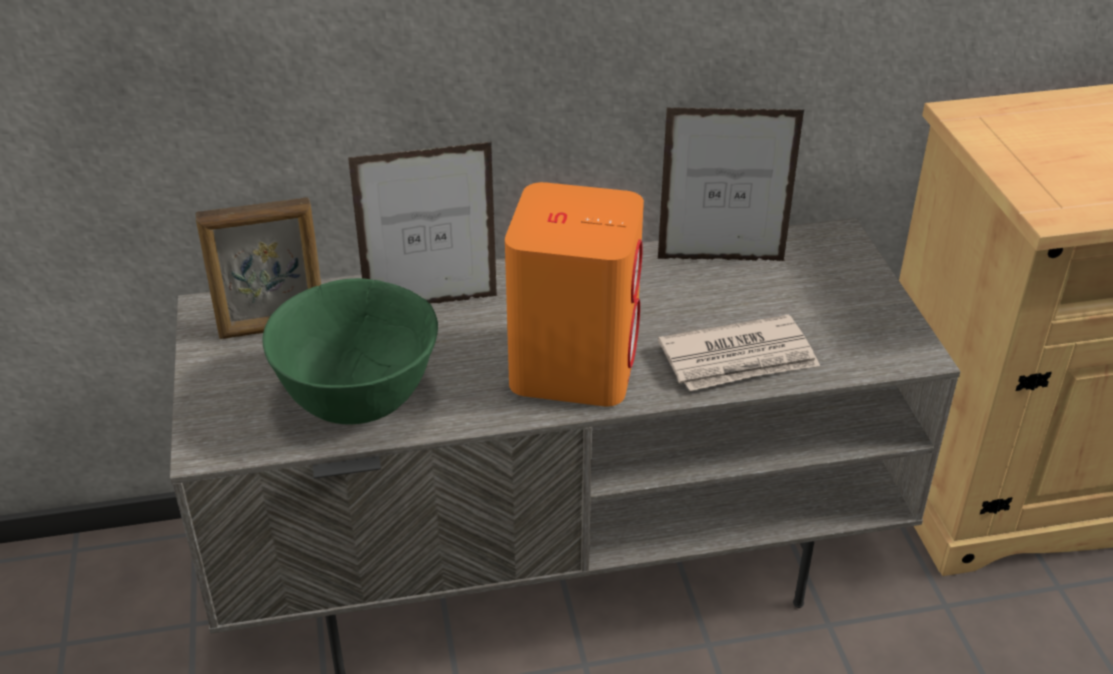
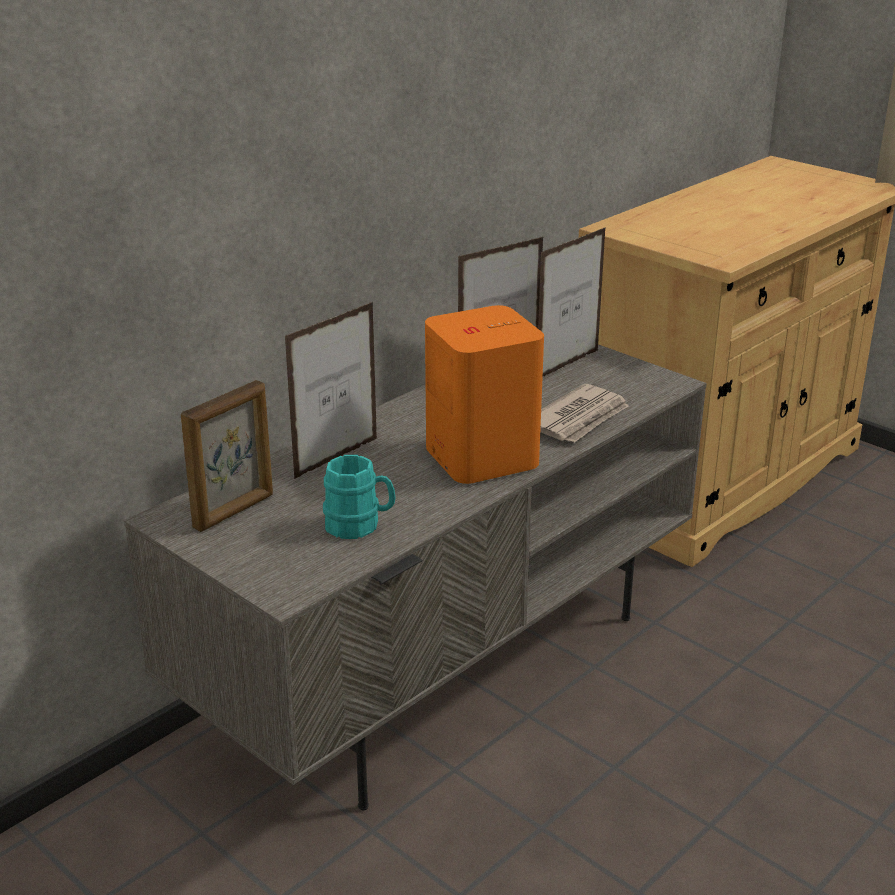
camera: 35 degrees left, 10 degrees down
green bowl [263,278,438,425] -> turquoise mug [323,455,396,539]
none -> picture frame [538,227,606,376]

